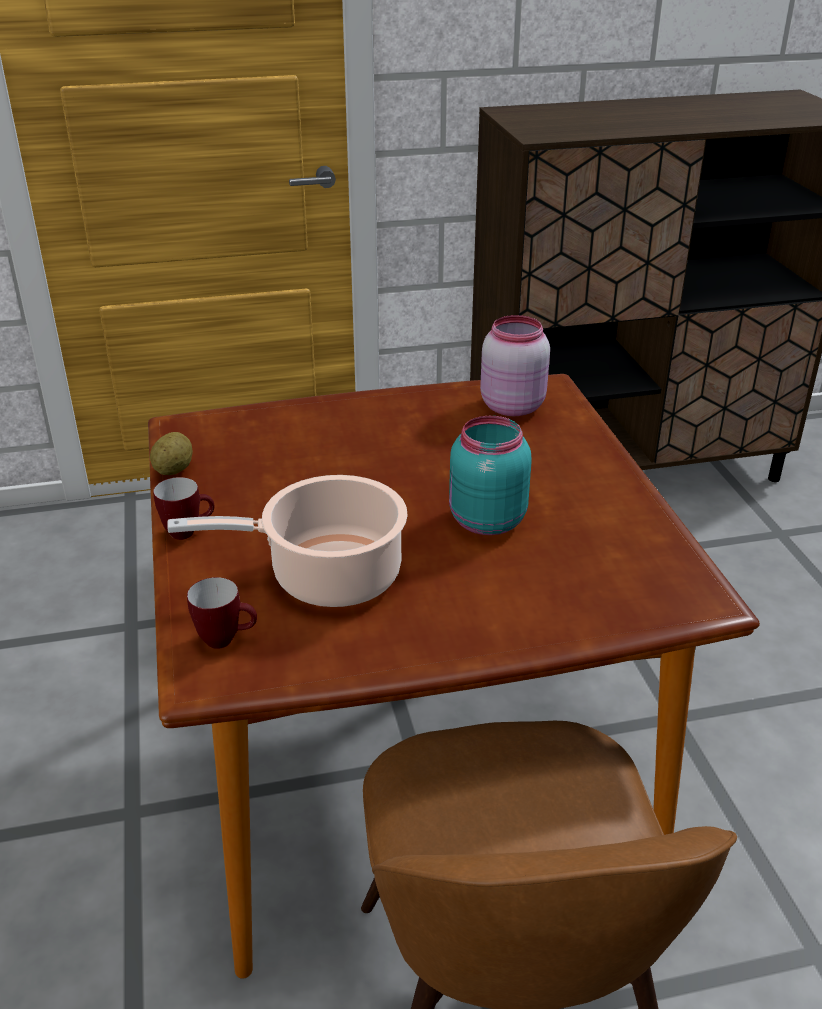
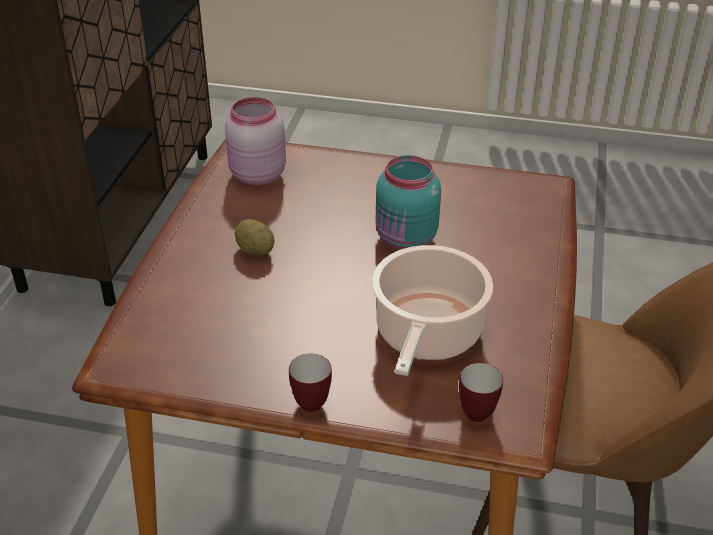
camera: 65 degrees left, 5 degrees up
potato [150,432,193,475] -> potato moved to [235,219,275,256]

